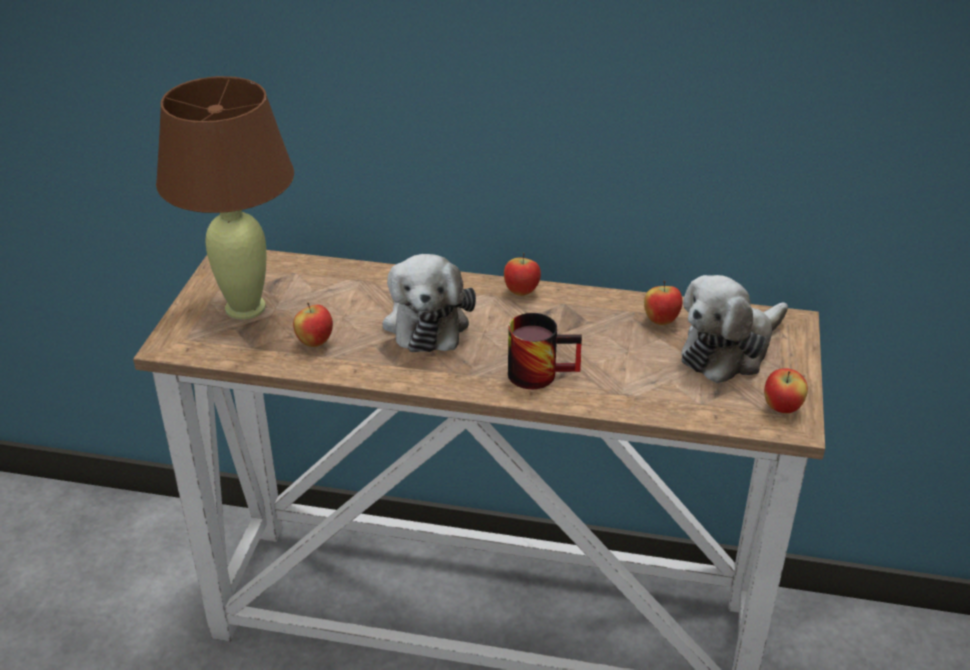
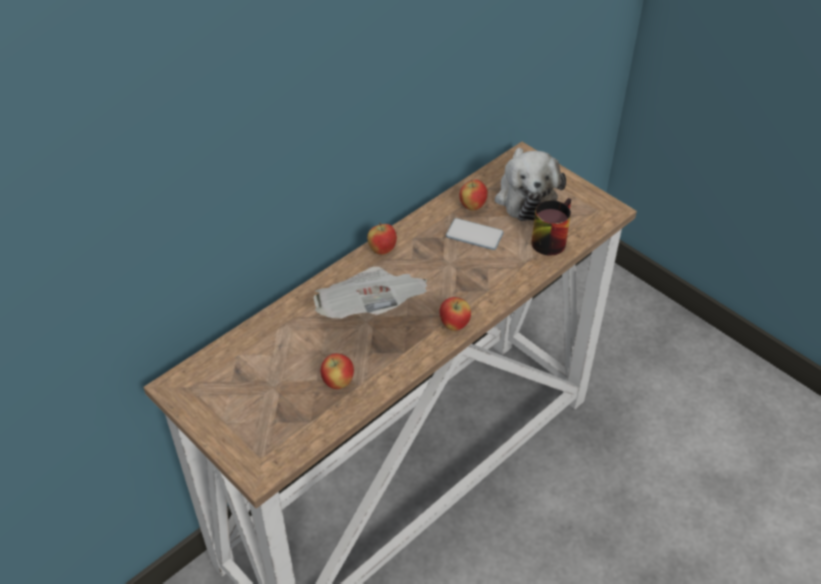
camera: 55 degrees left, 10 degrees up
brown table lamp [156,76,294,320] -> none
plush toy [382,254,476,352] -> newspaper [314,266,427,319]
mug [508,313,582,389] -> mug moved to [531,198,571,256]
apple [764,368,808,413] -> apple moved to [439,297,471,331]
none -> phone [446,218,504,250]

